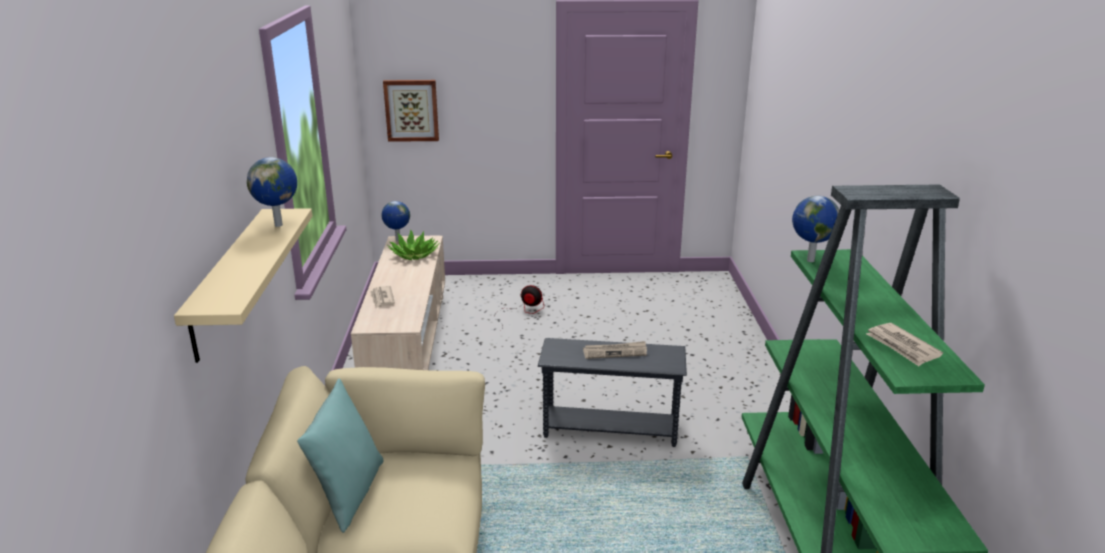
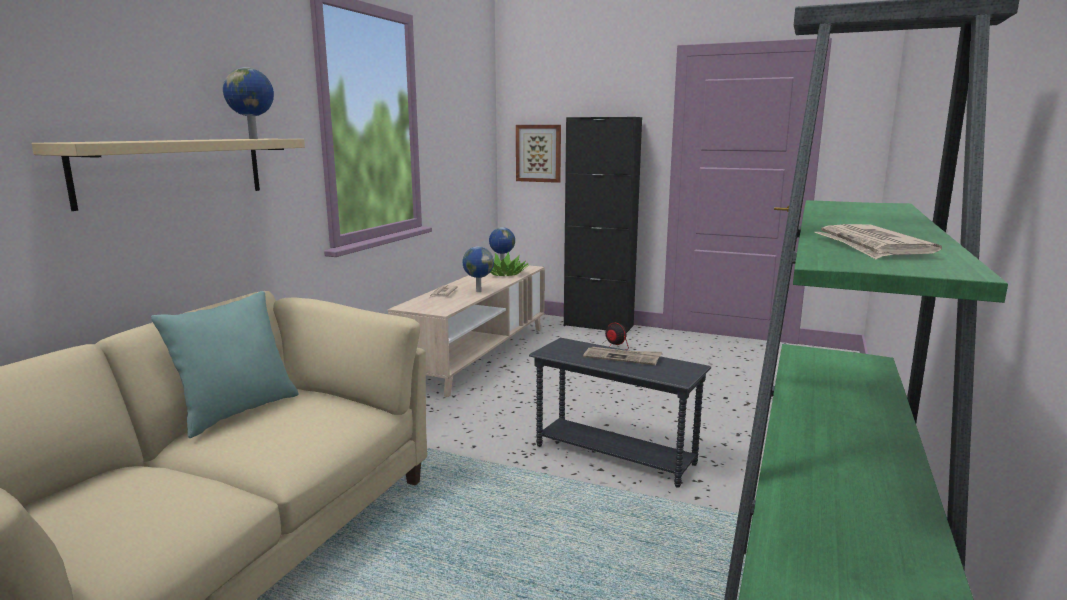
camera: 25 degrees right, 10 degrees down
globe [792,196,839,262] -> globe moved to [463,246,494,292]
none -> black cabinet [564,117,642,333]

